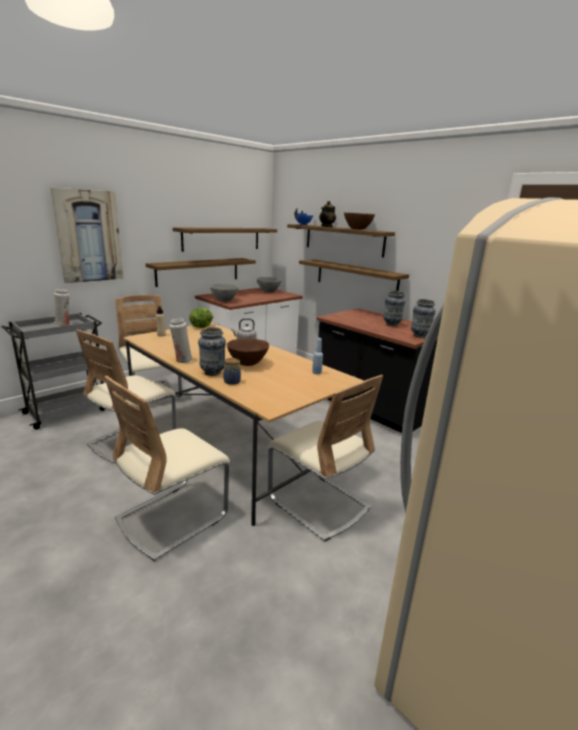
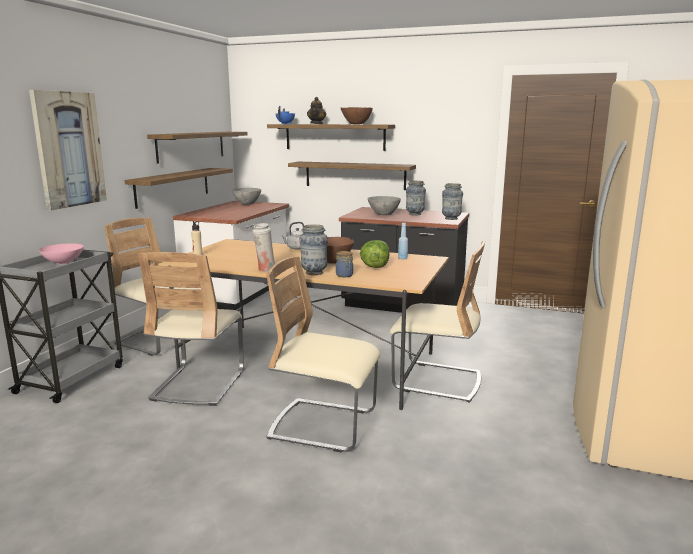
camera: 25 degrees left, 5 degrees down
white vase [54,289,70,326] -> pink bowl [39,244,84,264]
beige chair [104,376,230,561] -> beige chair turned 90 degrees clockwise [266,256,380,453]
lettuce [189,308,213,328] -> lettuce moved to [360,240,390,268]
grey bowl [210,284,239,301] -> grey bowl moved to [367,196,401,215]

